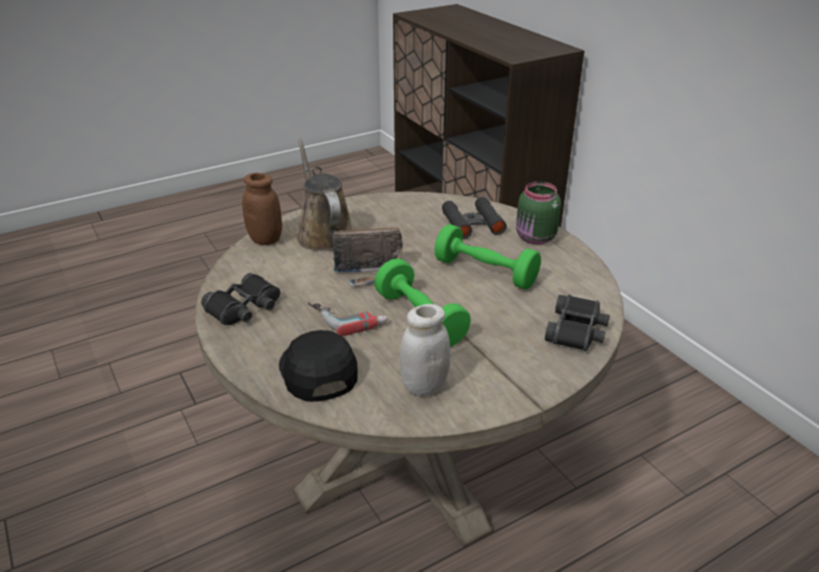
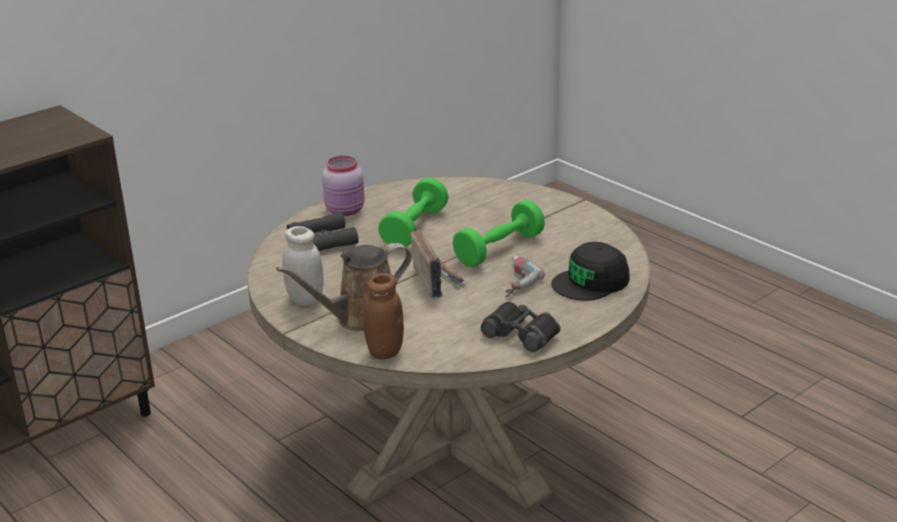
camera: 100 degrees left, 5 degrees down
white jar [400,304,450,396] -> white jar moved to [282,226,324,306]
green jar [516,181,561,245] -> pink jar [322,156,365,216]
black binoculars [545,294,610,351] -> none

